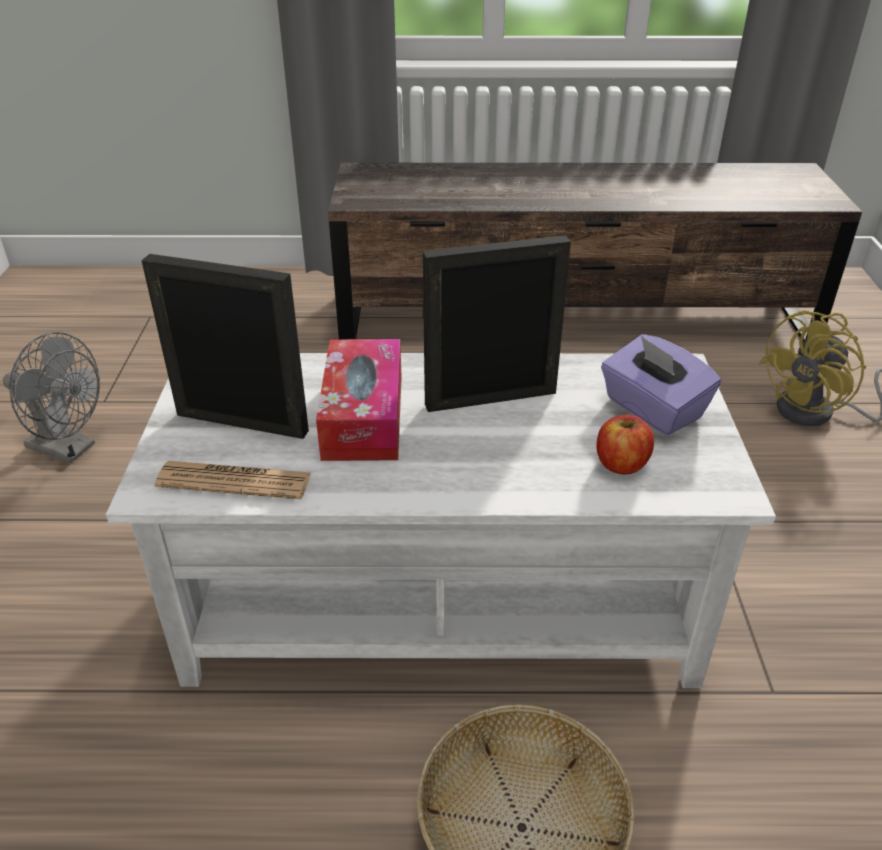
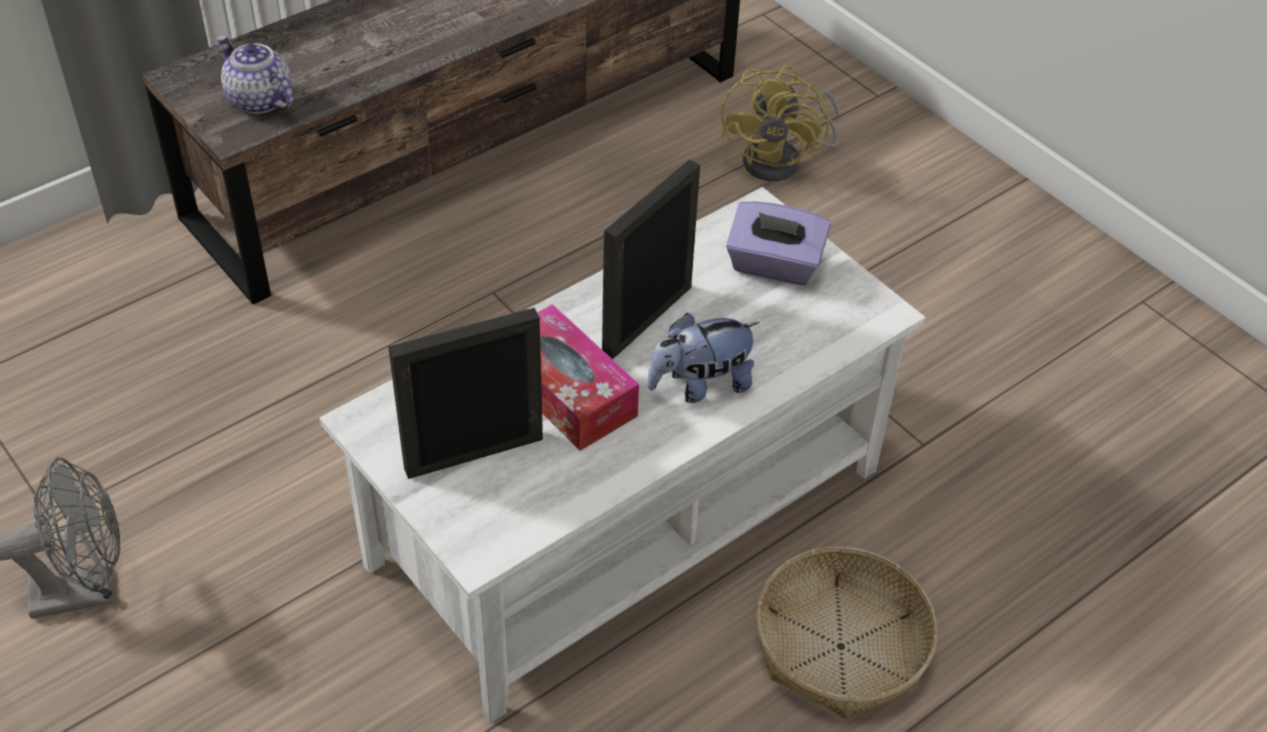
camera: 40 degrees left, 10 degrees up
newspaper [155,461,311,499] -> none
apple [597,415,654,475] -> none
none -> teapot [216,36,293,114]
none -> plush toy [647,313,759,403]

